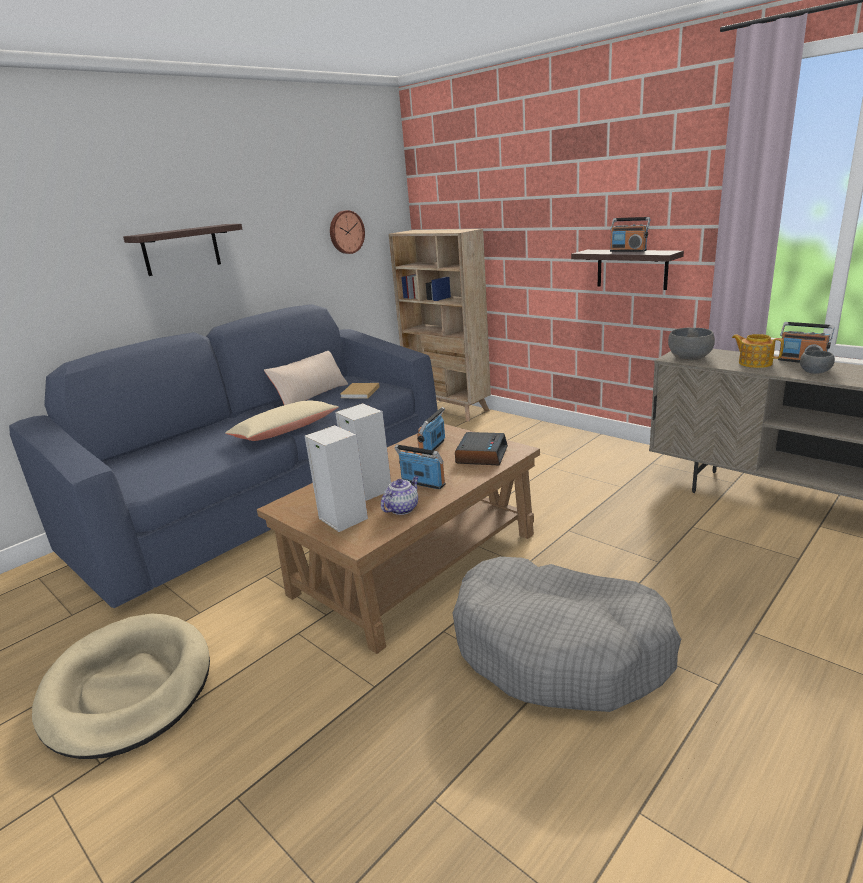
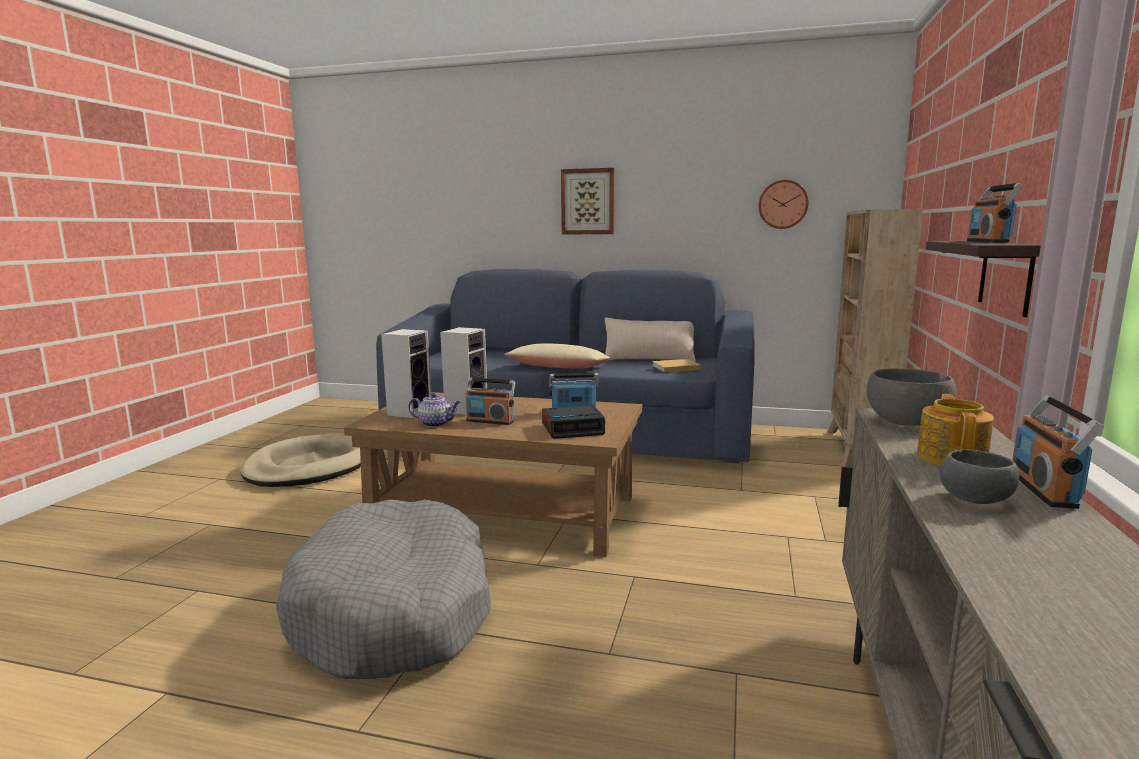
camera: 60 degrees right, 10 degrees down
shelf [123,224,242,276] -> picture [561,168,615,235]
radio [394,444,446,489] -> radio turned 105 degrees clockwise [465,378,515,425]

